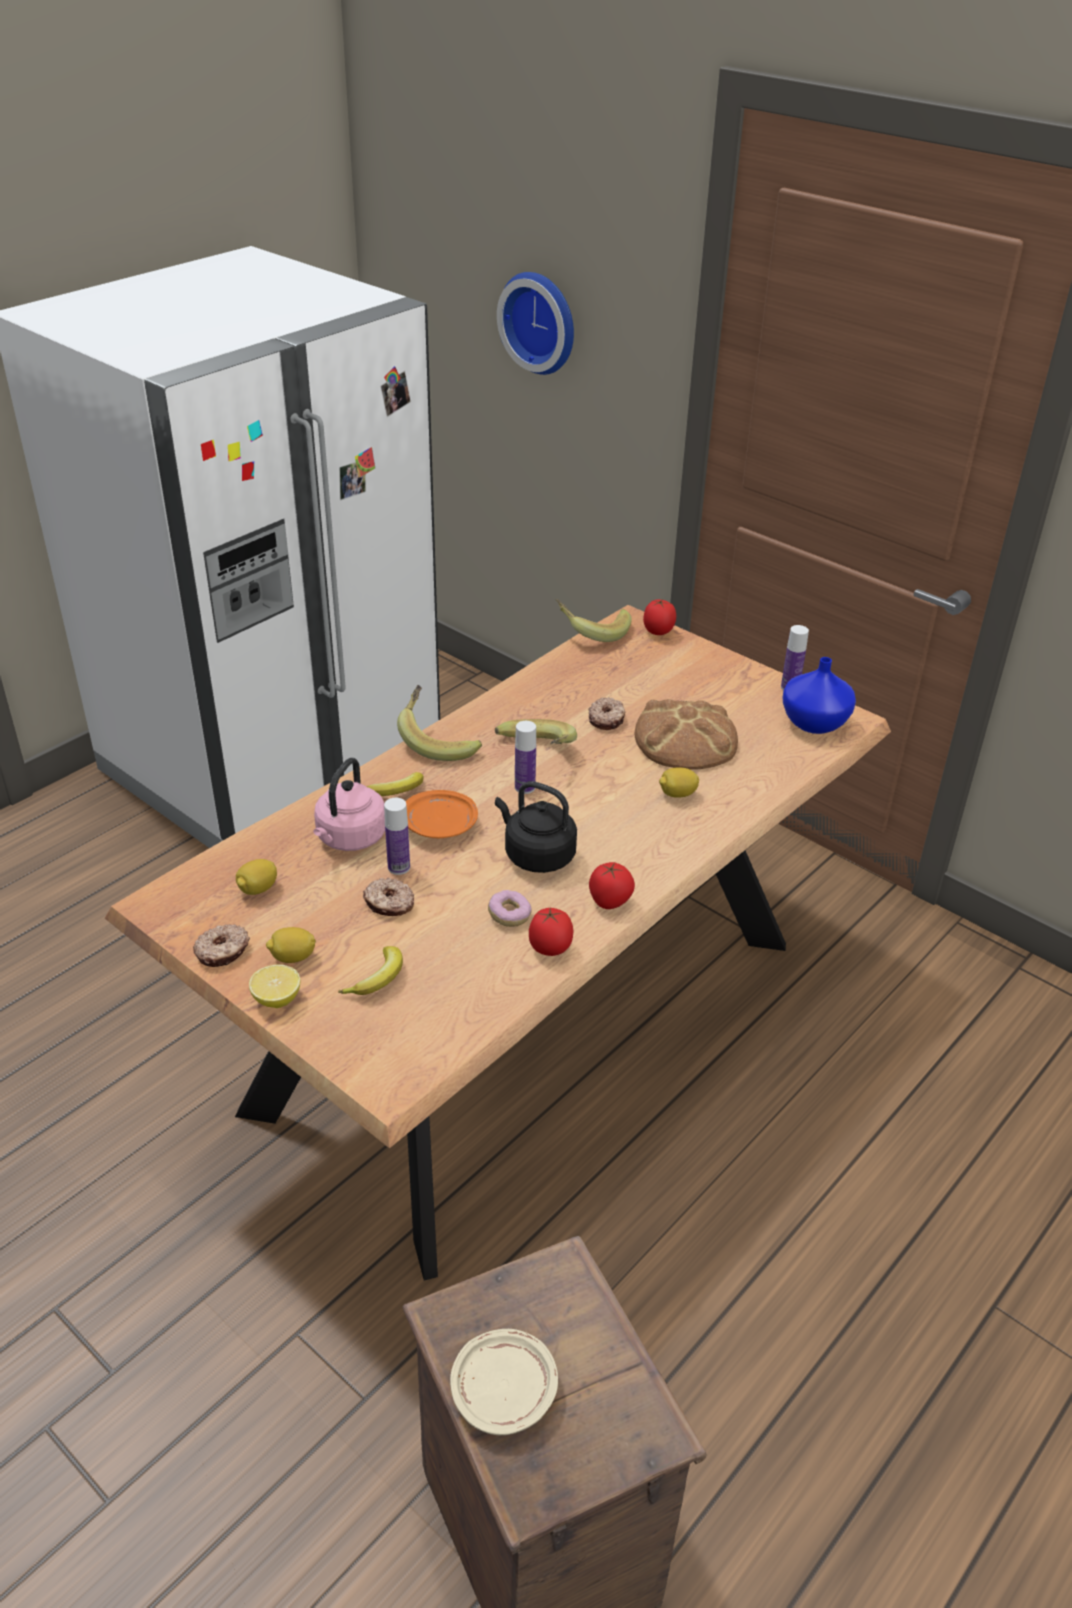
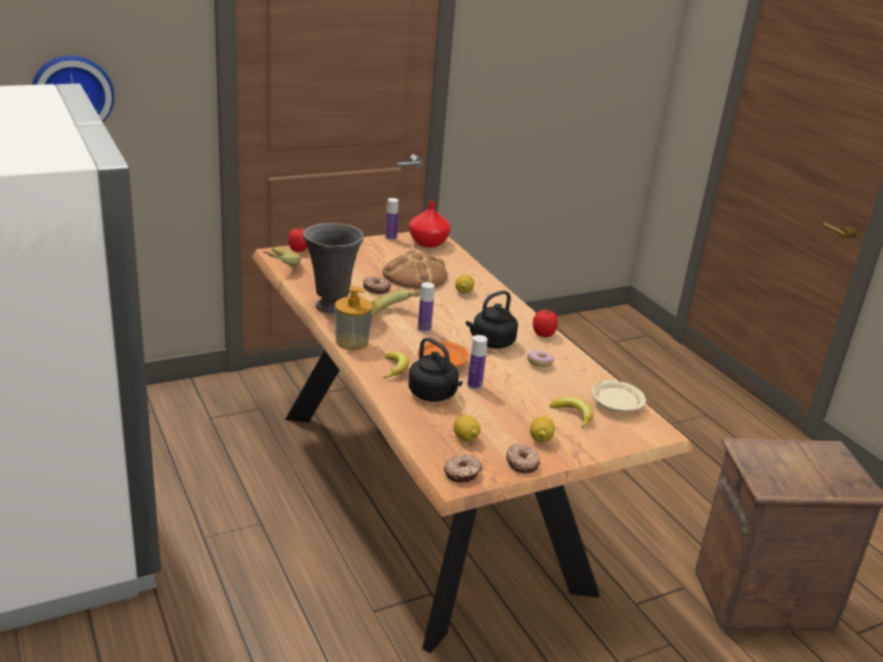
camera: 70 degrees left, 10 degrees down
lemon [249,964,300,1008] -> none
pink kettle [313,758,385,851] -> black kettle [409,337,462,402]
donut [363,878,414,916] -> donut moved to [444,455,482,483]
banana [397,685,482,761] -> soap dispenser [335,286,373,350]
beige plate [450,1329,558,1435] -> beige plate moved to [592,380,646,412]
tomato [529,908,573,956] -> none
blue vase [783,657,856,734] -> red vase [409,201,451,248]
none -> grey vase [303,223,364,314]

